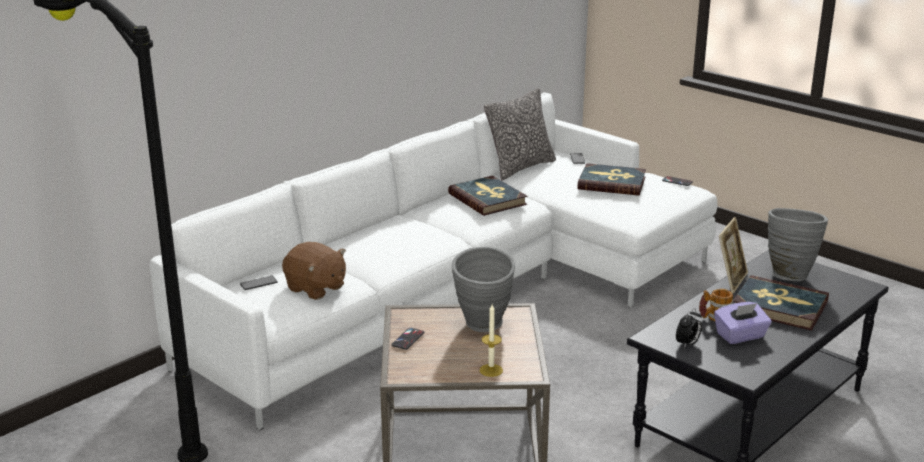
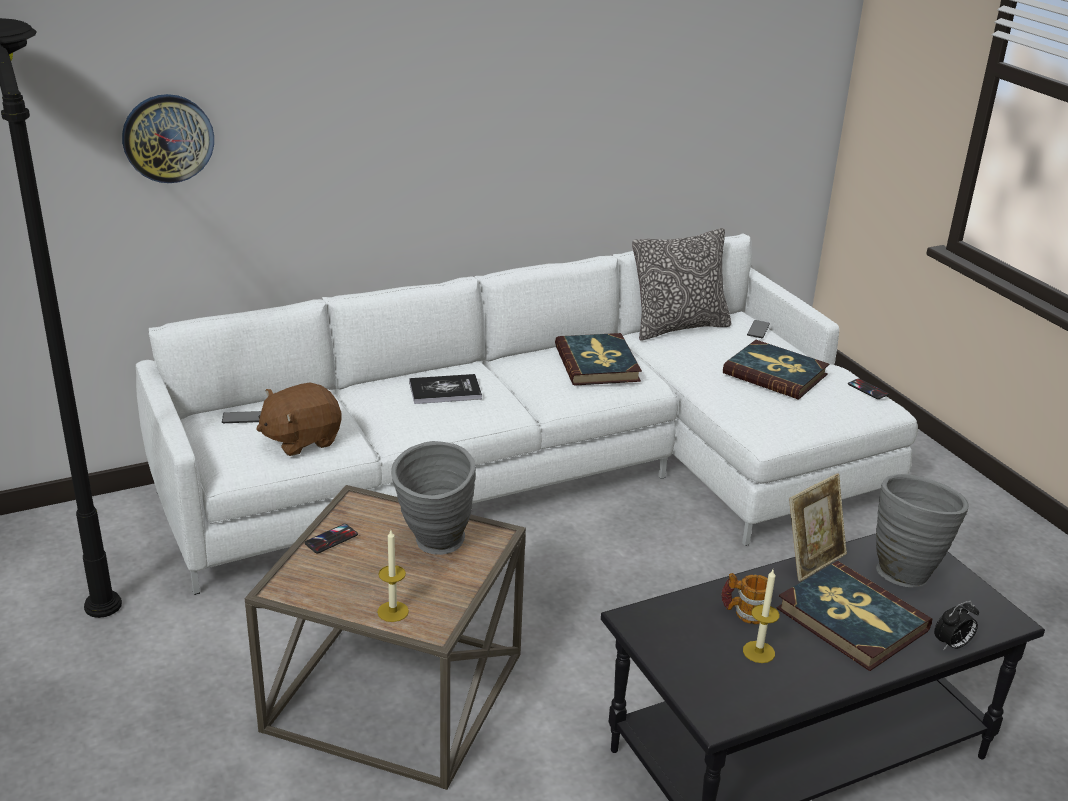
camera: 20 degrees right, 5 degrees up
brown plush toy [282,242,346,300] -> brown plush toy turned 90 degrees clockwise [256,383,342,456]
alarm clock [676,308,702,348] -> alarm clock moved to [934,601,979,651]
purple tissue box [714,302,772,344] -> candle [743,570,779,663]
none -> wall clock [122,94,214,183]
none -> book [409,374,482,404]

